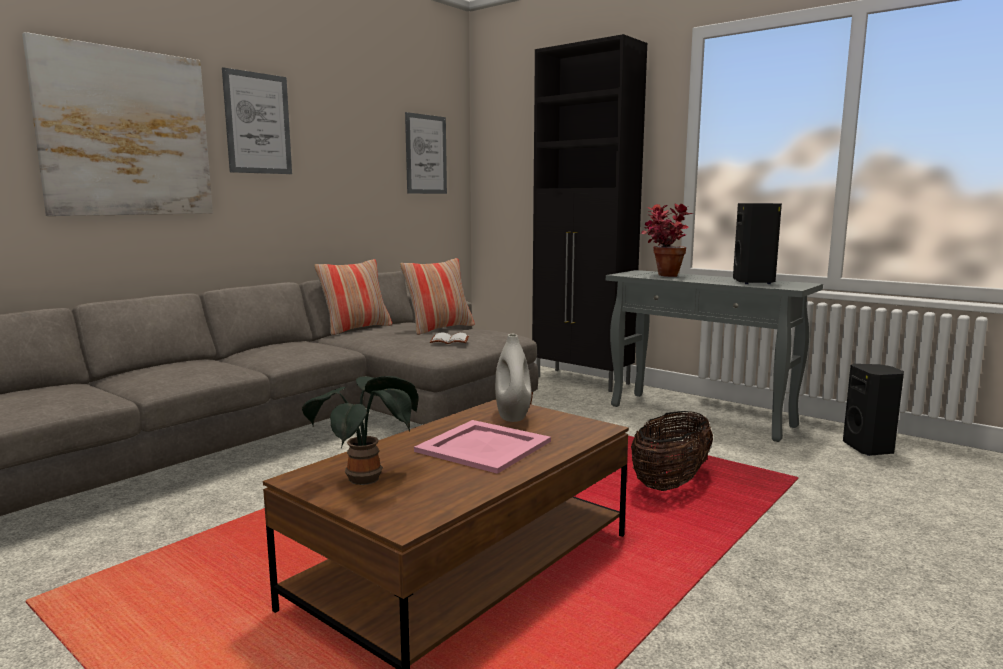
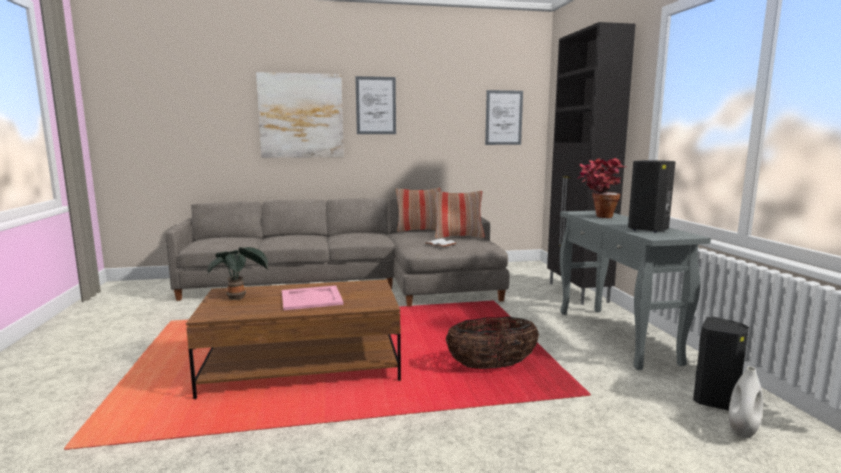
camera: 40 degrees right, 0 degrees up
white vase [495,334,532,422] -> white vase moved to [729,366,763,438]

